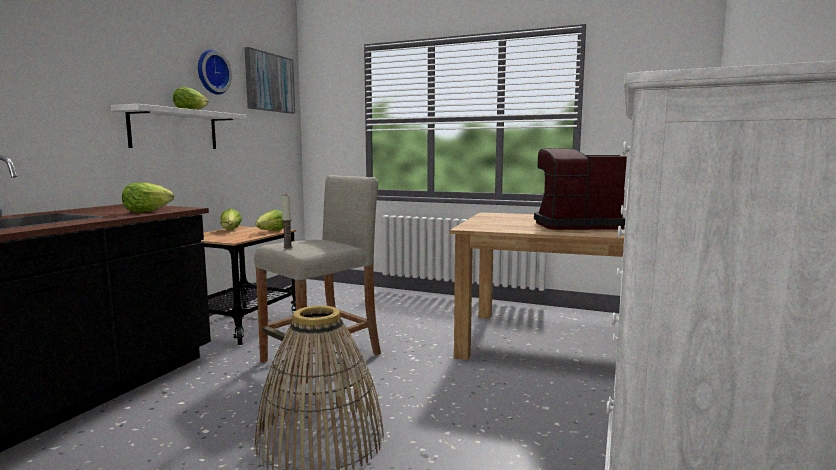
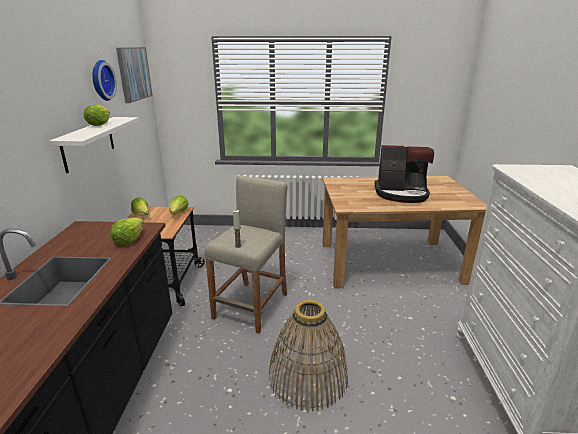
camera: 20 degrees left, 15 degrees up
coffee machine [534,148,627,230] -> coffee machine turned 150 degrees counterclockwise [375,145,434,203]

